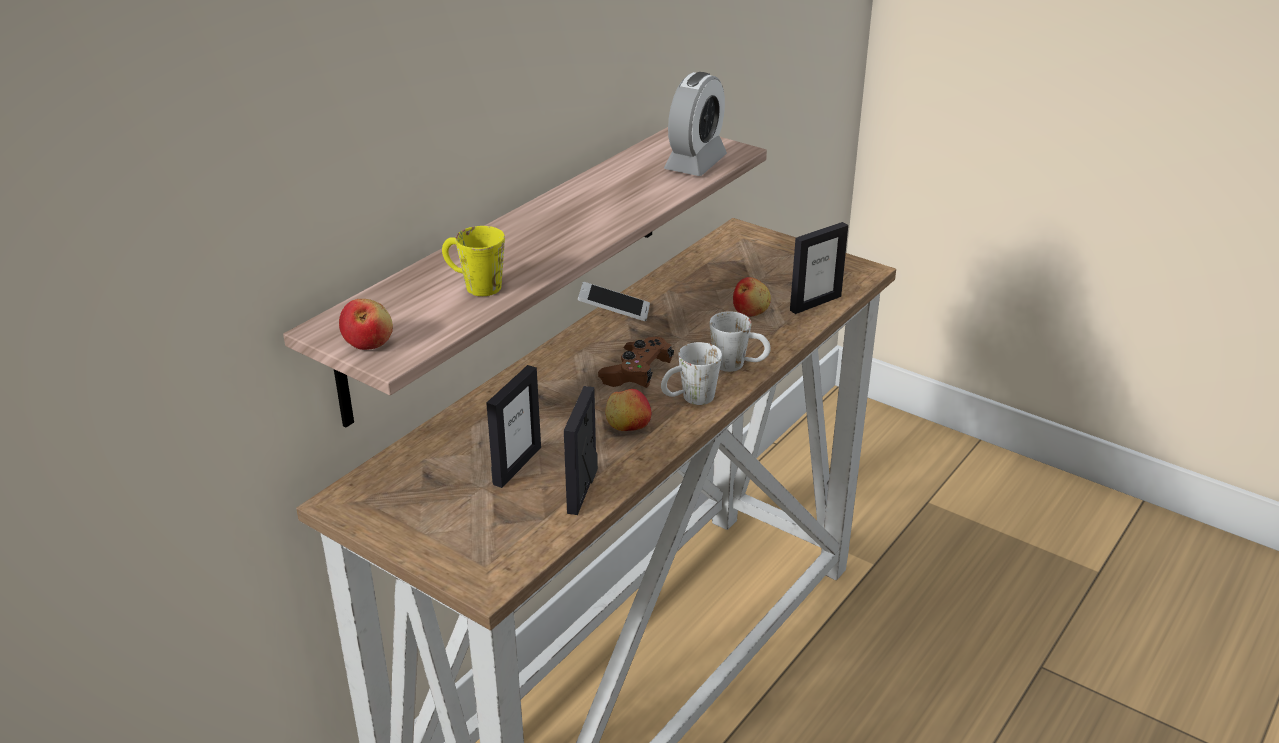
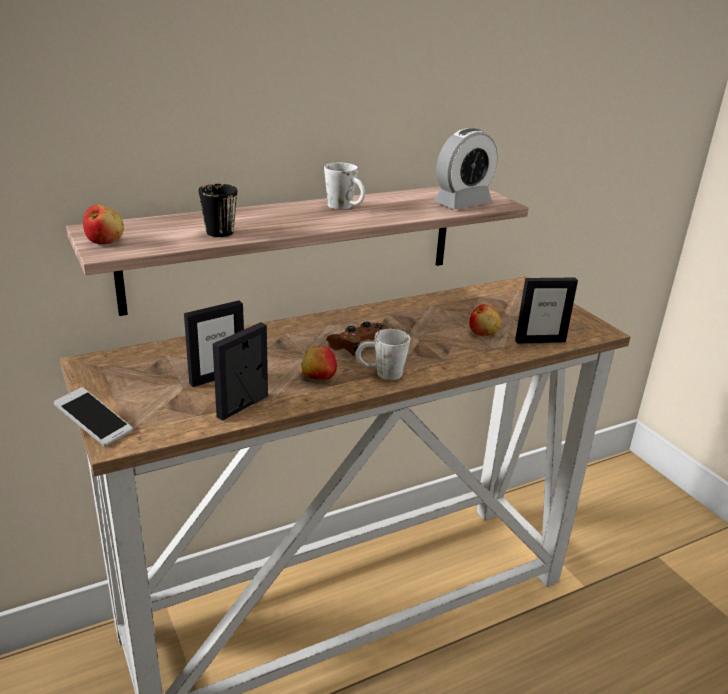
camera: 25 degrees right, 5 degrees down
yellow mug [442,226,505,296] -> black mug [198,184,237,237]
phone [578,282,650,321] -> phone moved to [54,387,133,447]
white mug [710,311,771,372] -> white mug moved to [324,163,365,210]

